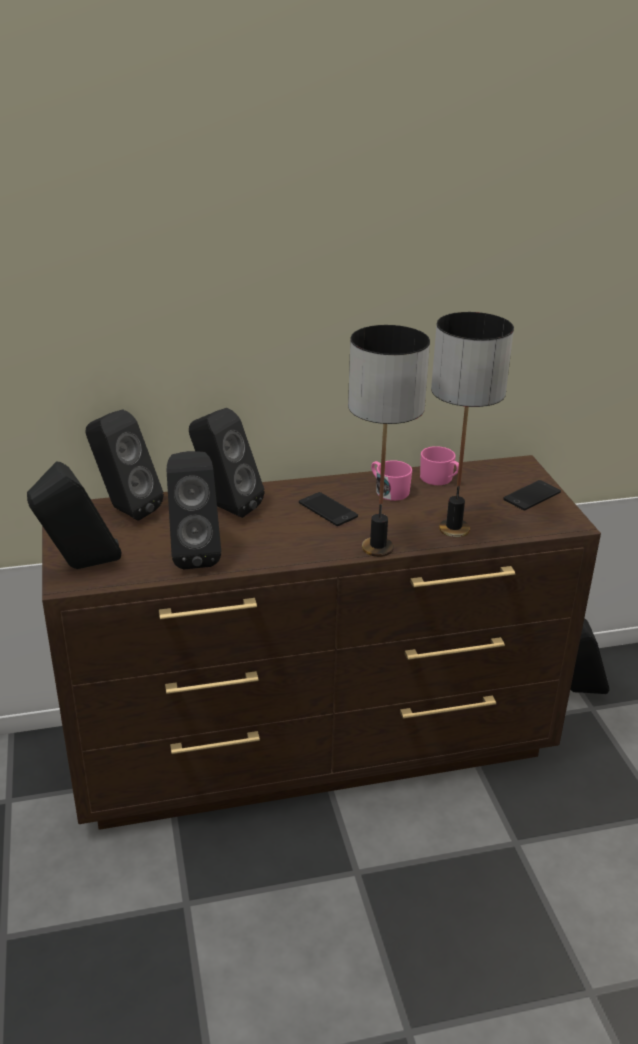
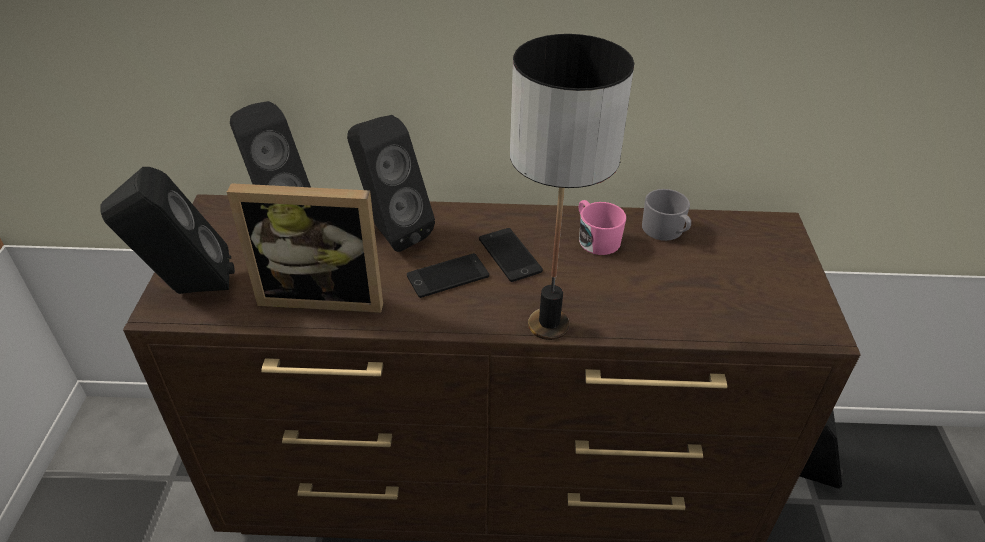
camera: 15 degrees right, 10 degrees up
black speaker [167,451,221,569] -> picture frame [227,183,383,313]
pink mug [420,446,459,485] -> grey mug [642,189,691,241]
table lamp [431,312,514,537] -> none
phone [503,480,561,510] -> phone moved to [407,253,489,298]

